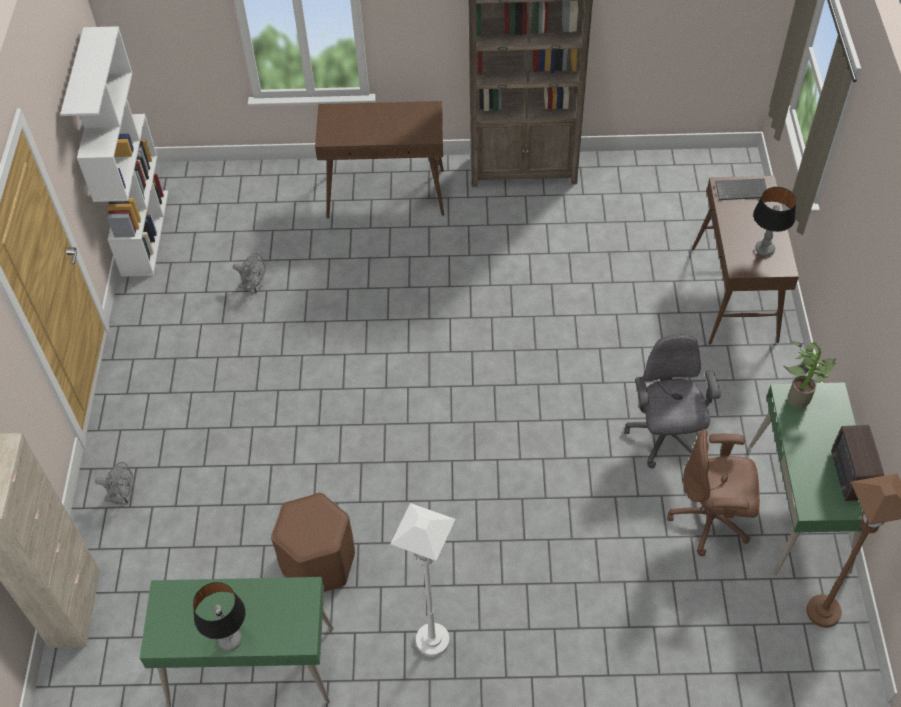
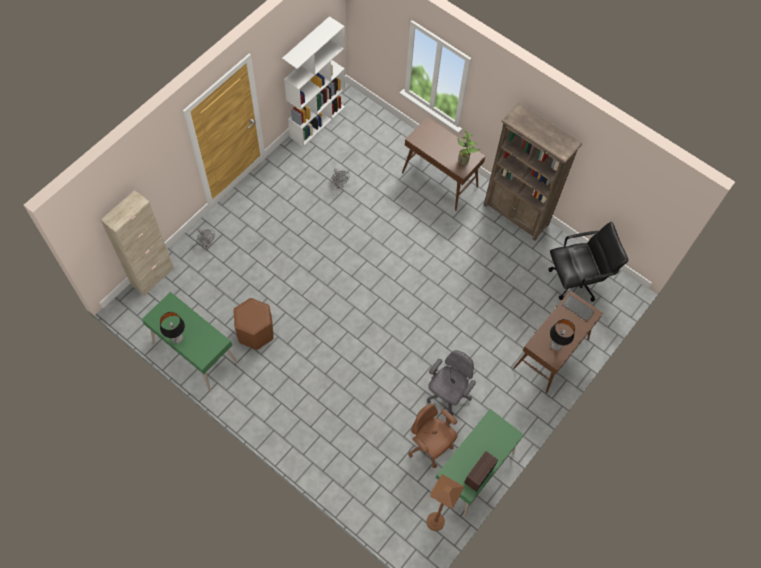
camera: 35 degrees right, 10 degrees up
white floor lamp [390,503,456,657] -> none
potted plant [783,341,836,408] -> potted plant moved to [457,128,480,165]
none -> black office chair [548,222,628,302]

